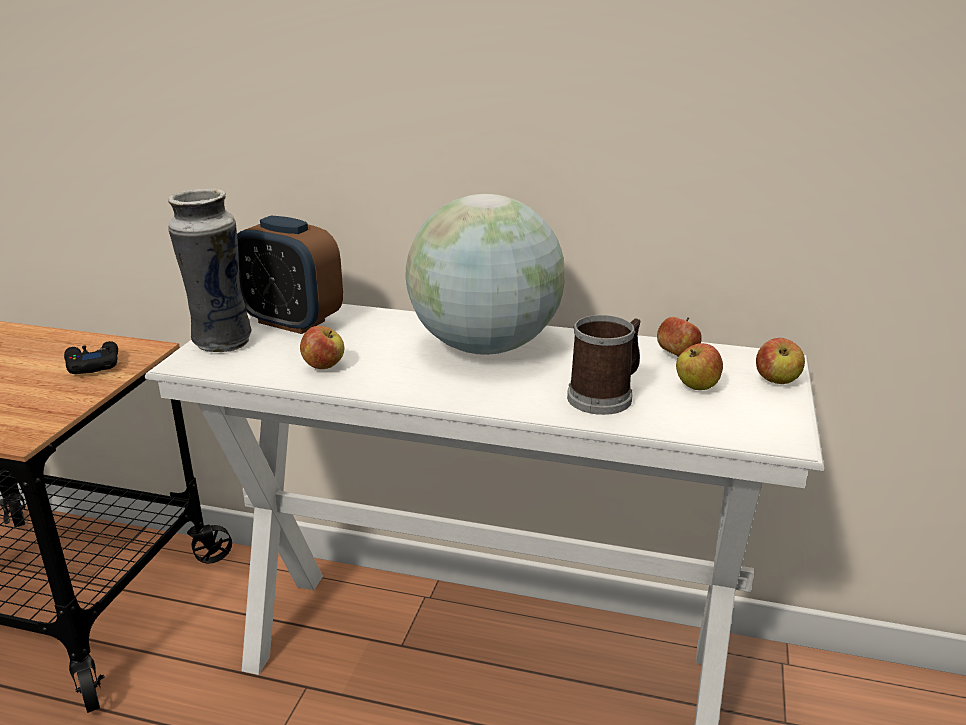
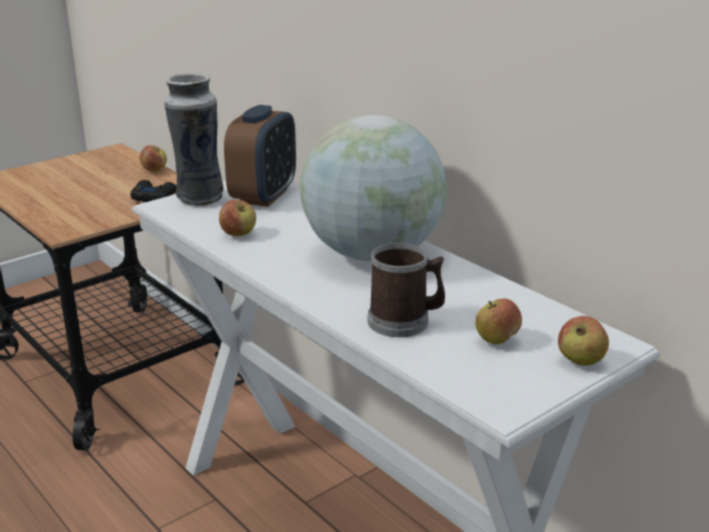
camera: 35 degrees right, 0 degrees up
alarm clock [237,216,343,334] -> alarm clock turned 135 degrees counterclockwise [224,105,296,207]
apple [657,317,702,357] -> apple moved to [140,145,167,172]

